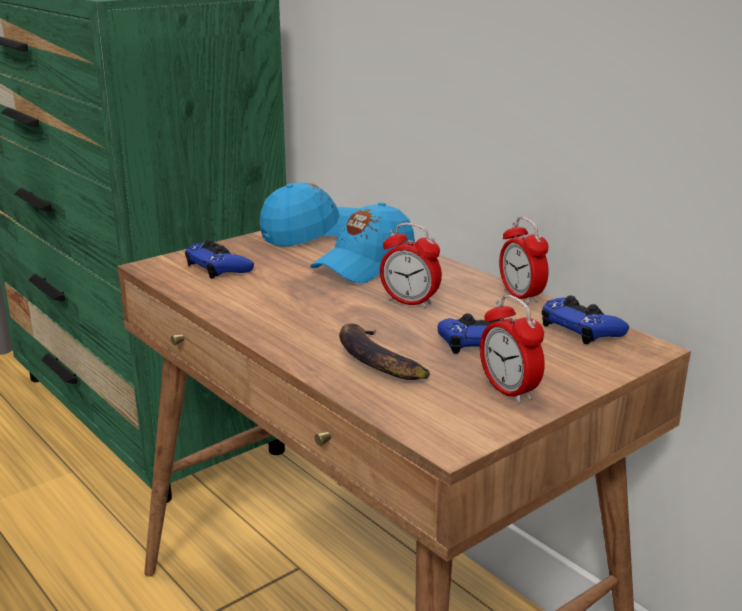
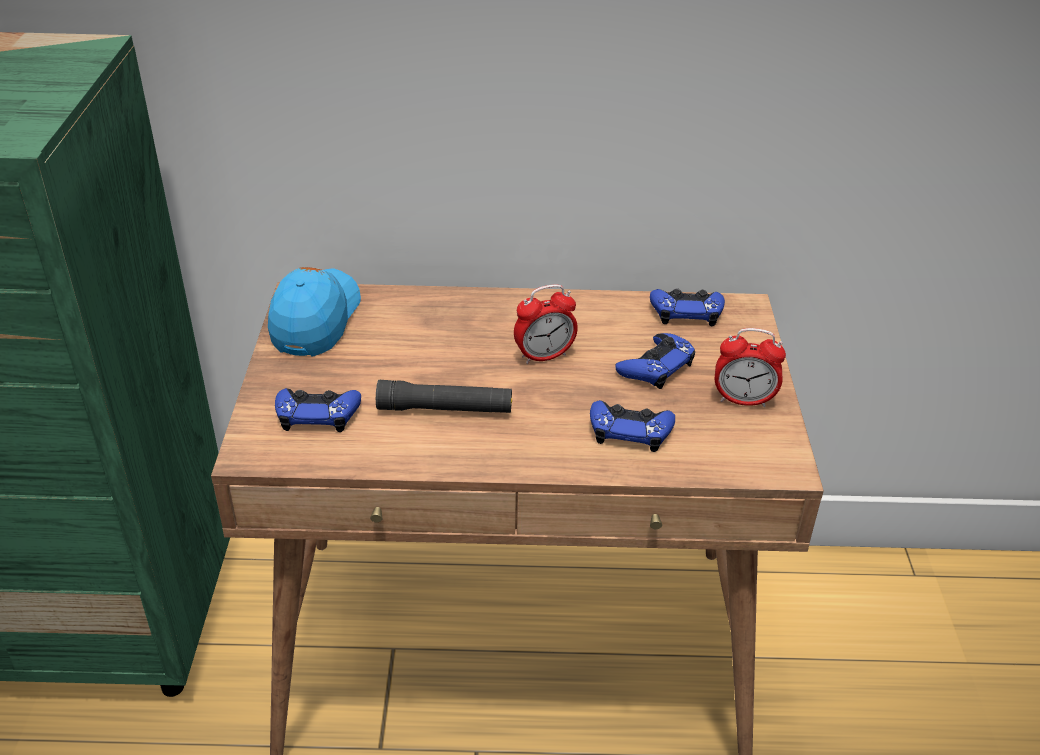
camera: 50 degrees left, 15 degrees up
blue cap [310,202,415,283] -> none
banana [339,323,430,380] -> blue game controller [590,400,675,452]
alarm clock [499,217,548,304] -> none
none -> black flashlight [376,380,512,413]

